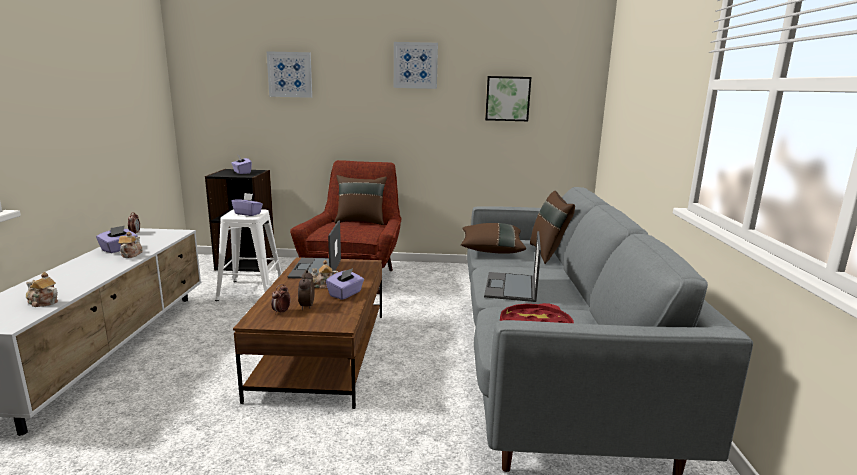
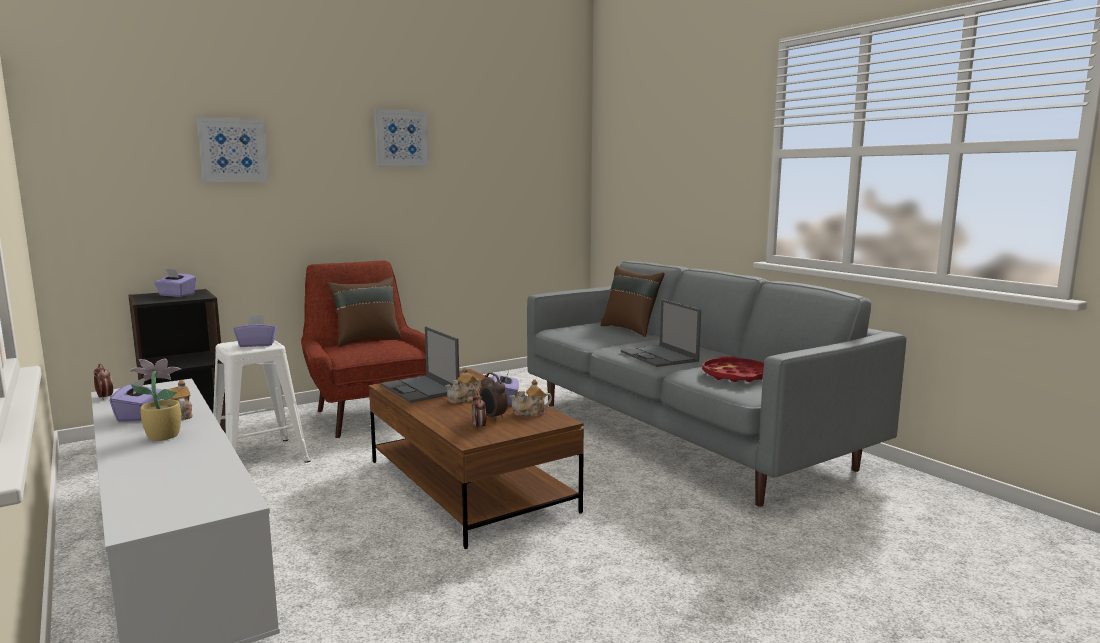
camera: 35 degrees left, 5 degrees down
teapot [26,272,58,307] -> teapot moved to [509,379,552,417]
brown pillow [461,223,526,254] -> none
picture [485,76,531,121] -> none
none -> potted plant [129,358,181,441]

